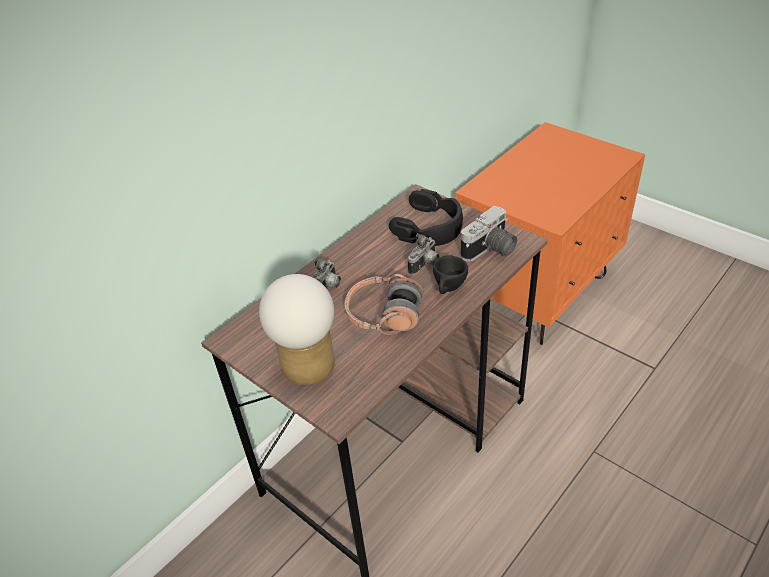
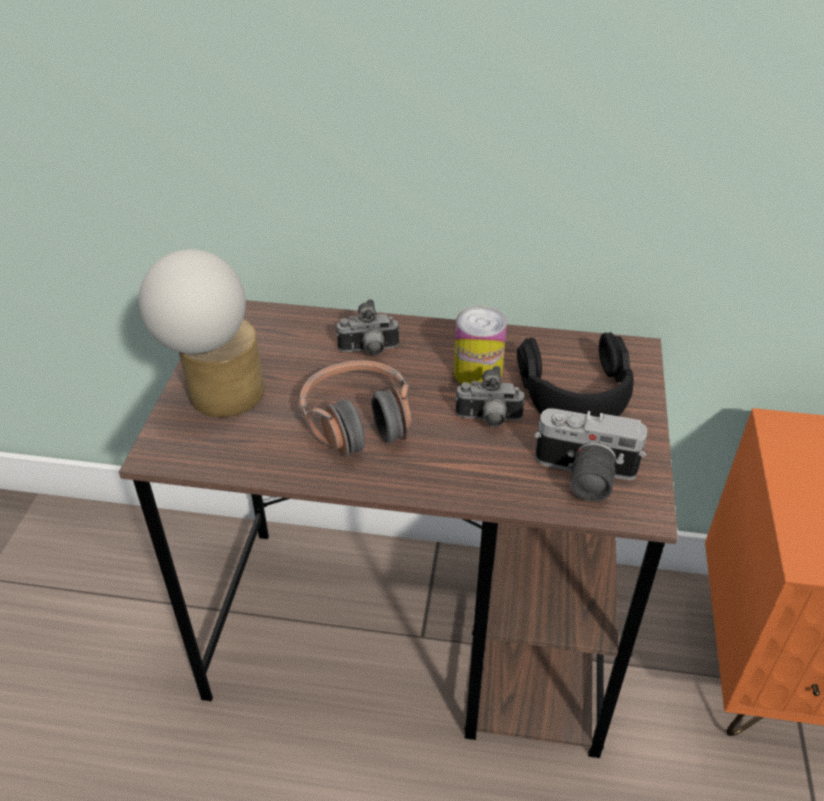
camera: 55 degrees right, 0 degrees up
black cup [433,255,468,294] -> none
none -> can [454,306,507,385]

